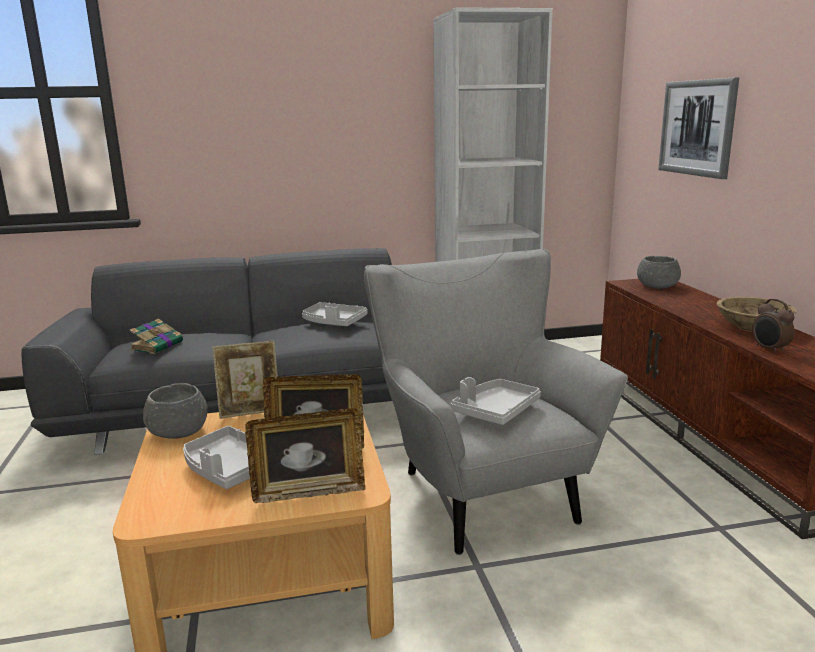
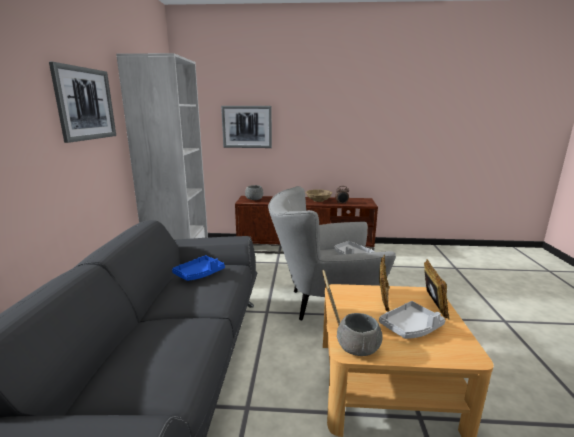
camera: 75 degrees left, 0 degrees up
book [129,318,183,354] -> none
grey tray [302,302,367,326] -> blue tray [172,255,225,281]
none -> picture [49,62,116,143]

